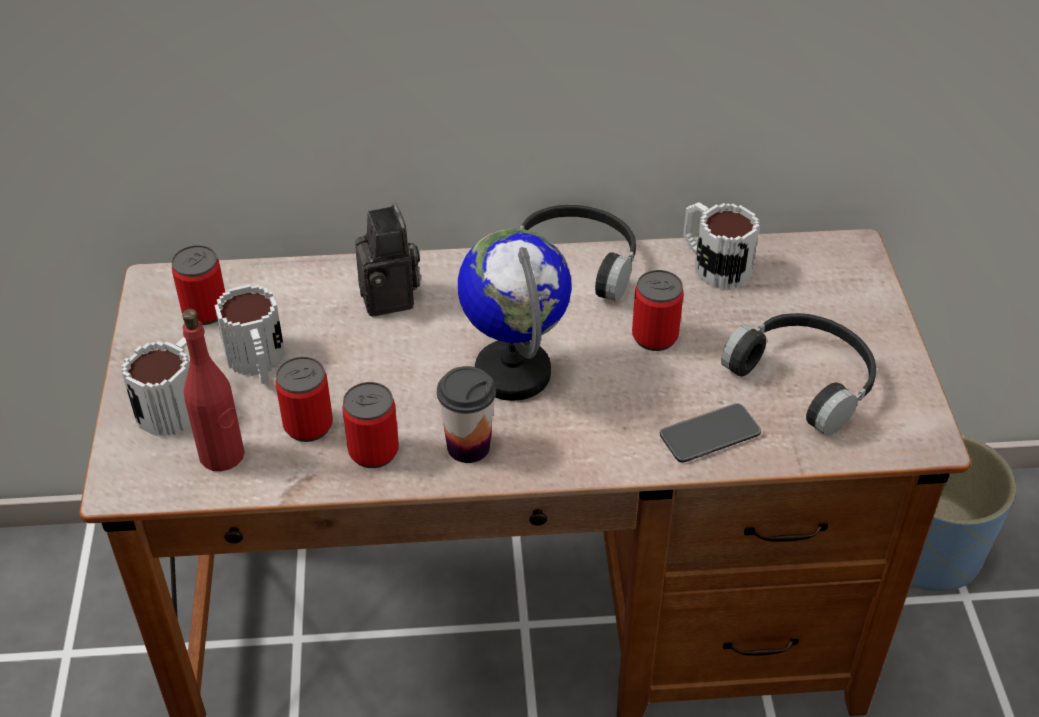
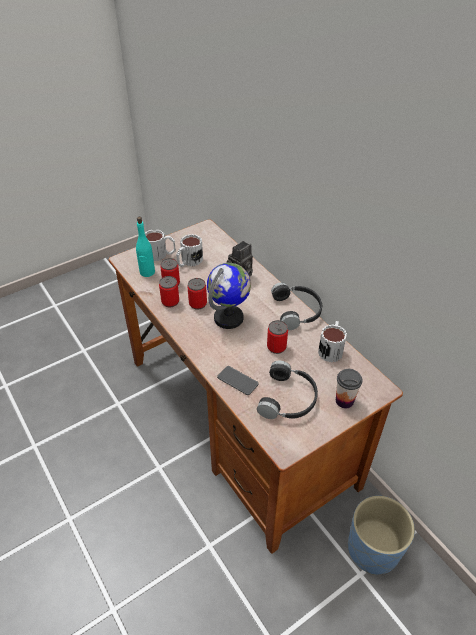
camera: 60 degrees right, 0 degrees up
can [171,245,225,325] -> can moved to [188,278,207,310]
red bottle [182,309,245,471] -> turquoise bottle [136,217,155,277]
cup [437,366,496,463] -> cup moved to [336,369,362,409]

